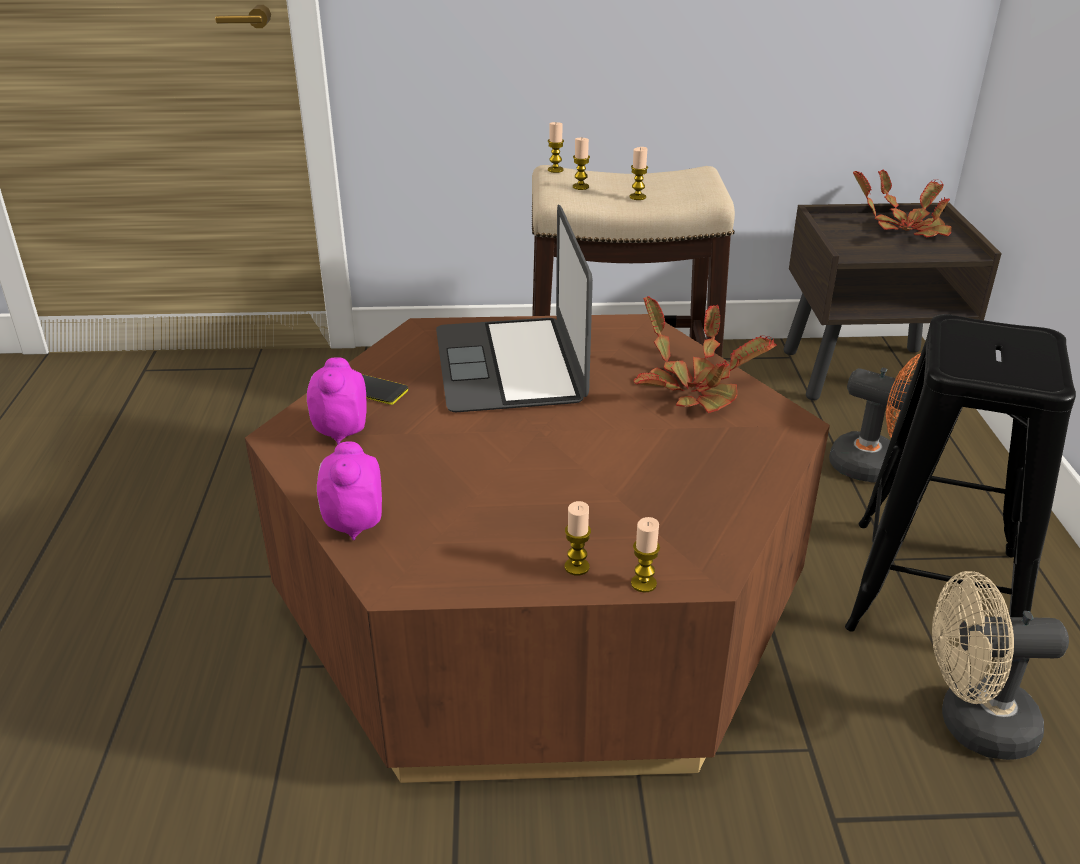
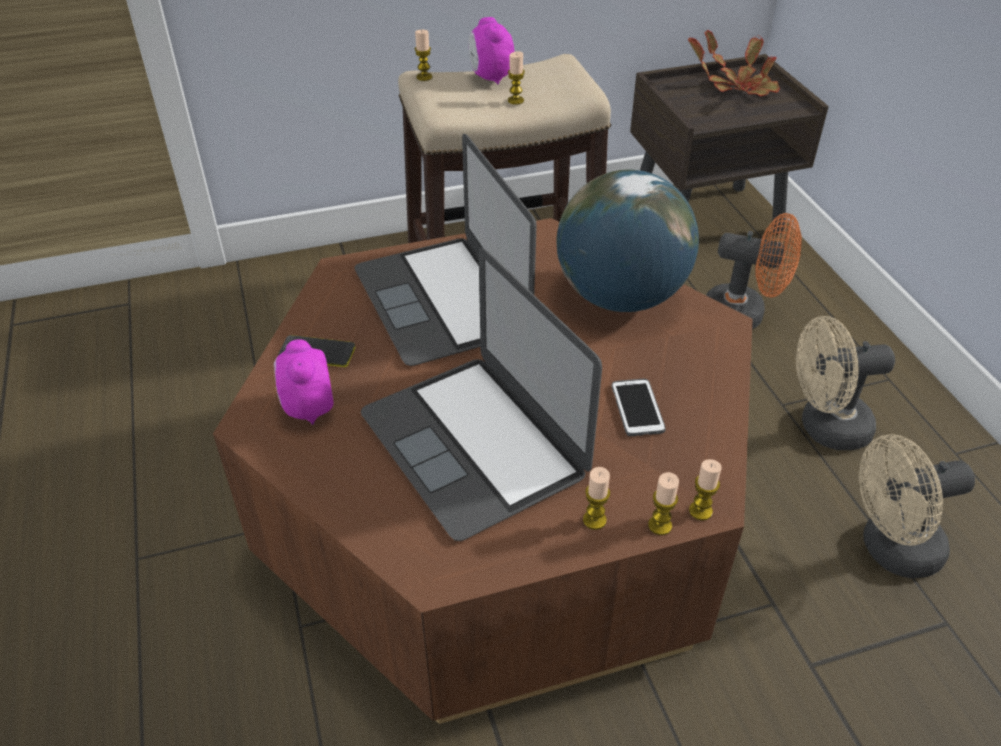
camera: 15 degrees left, 10 degrees up
alarm clock [317,441,382,540] -> alarm clock moved to [468,17,514,84]
candle [573,138,590,190] -> candle moved to [689,459,722,521]
potted plant [634,296,777,413] -> globe [556,170,699,312]
black stool [845,314,1076,632] -> beige fan [796,316,895,450]
none -> laptop [361,248,602,541]
none -> phone [612,379,666,436]

